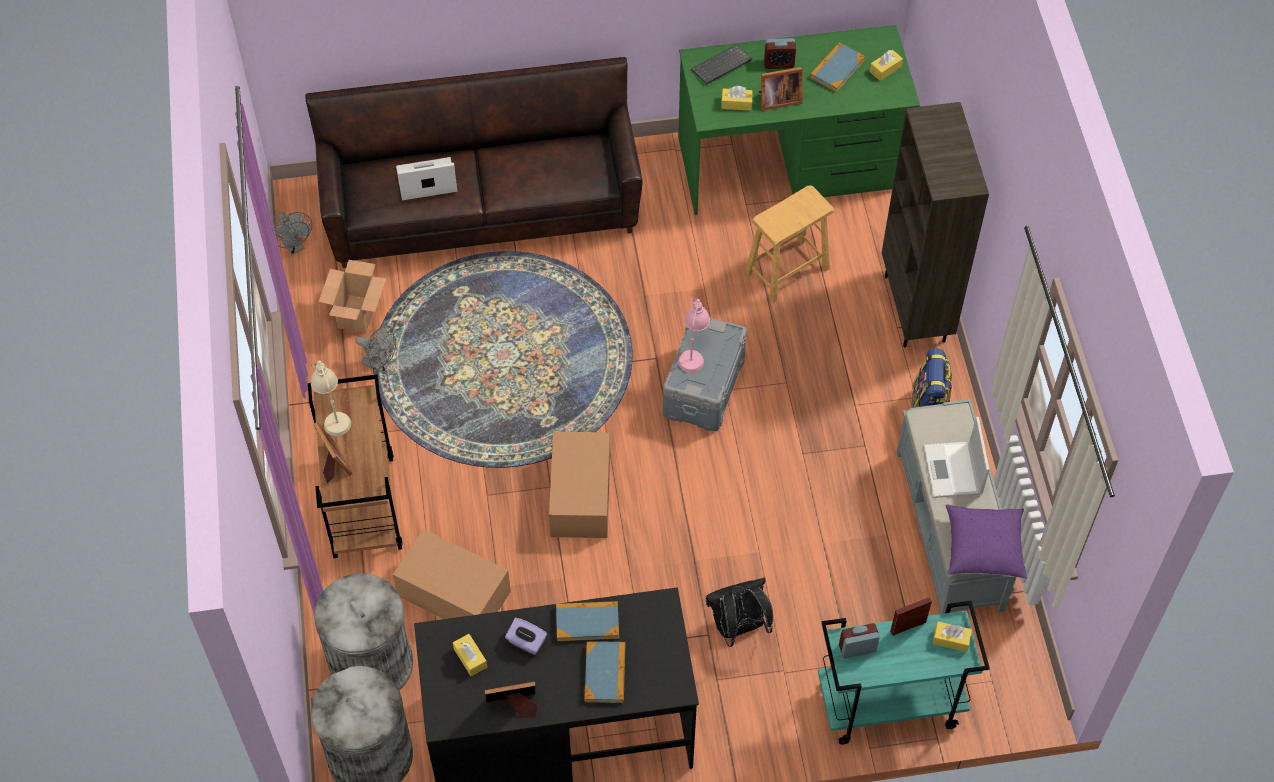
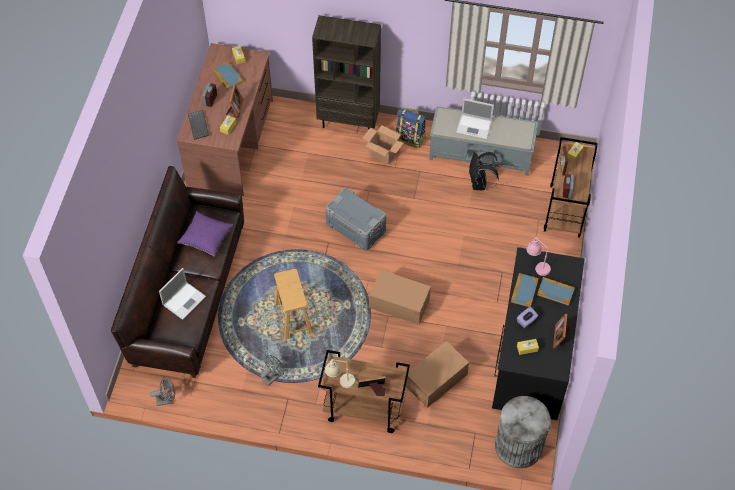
camera: 70 degrees left, 0 degrees up
grey trash can [314,573,413,691] -> none
cardboard box [319,260,386,333] -> cardboard box moved to [363,125,403,165]
laptop [396,157,457,200] -> laptop turned 150 degrees counterclockwise [159,268,206,320]
green desk [678,25,920,215] -> brown desk [177,43,273,196]
pink table lamp [678,298,710,373] -> pink table lamp moved to [526,237,551,276]
black backpack [706,578,773,647] -> black backpack moved to [469,152,499,190]
brown stool [745,185,834,303] -> brown stool moved to [274,269,313,340]
turquoise cart [818,601,990,744] -> brown cart [544,137,598,237]
purple pillow [946,505,1027,579] -> purple pillow moved to [177,211,233,257]

